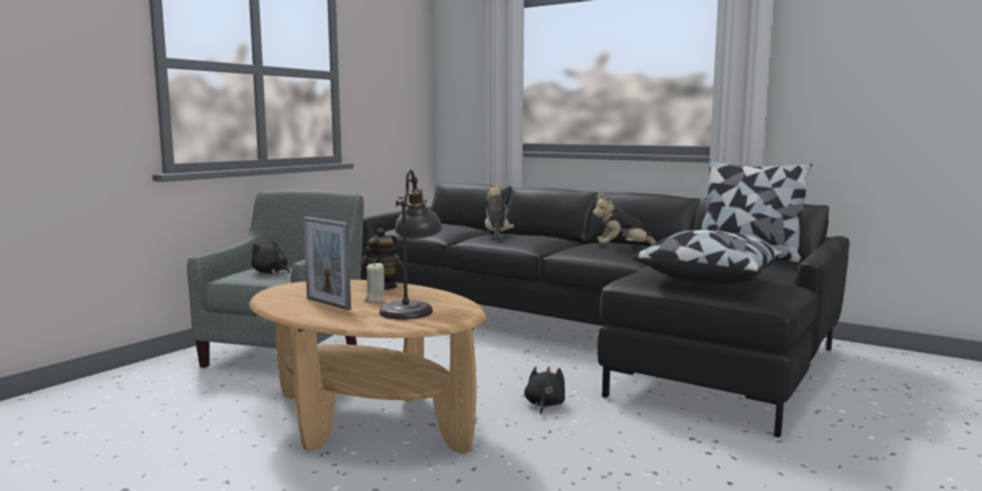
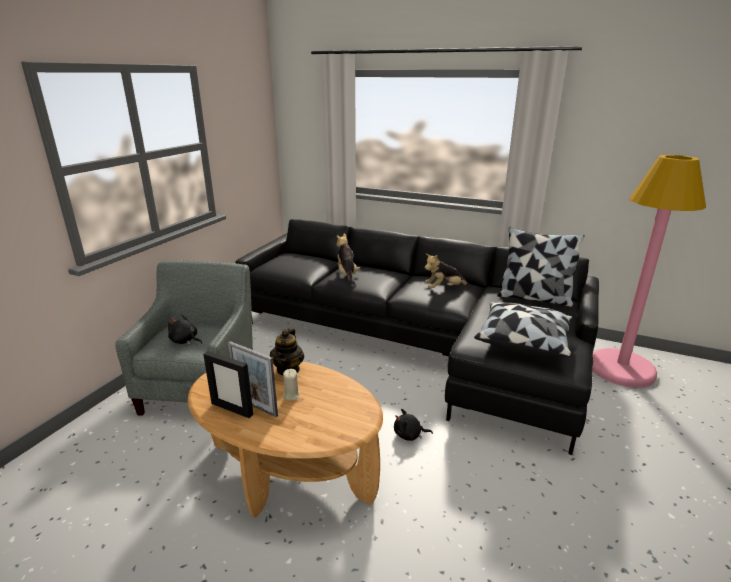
camera: 10 degrees left, 15 degrees up
grey table lamp [379,169,442,320] -> none
black plush toy [524,366,565,415] -> black plush toy turned 90 degrees counterclockwise [394,409,433,441]
none -> picture frame [203,351,253,418]
none -> pink floor lamp [592,155,706,387]

